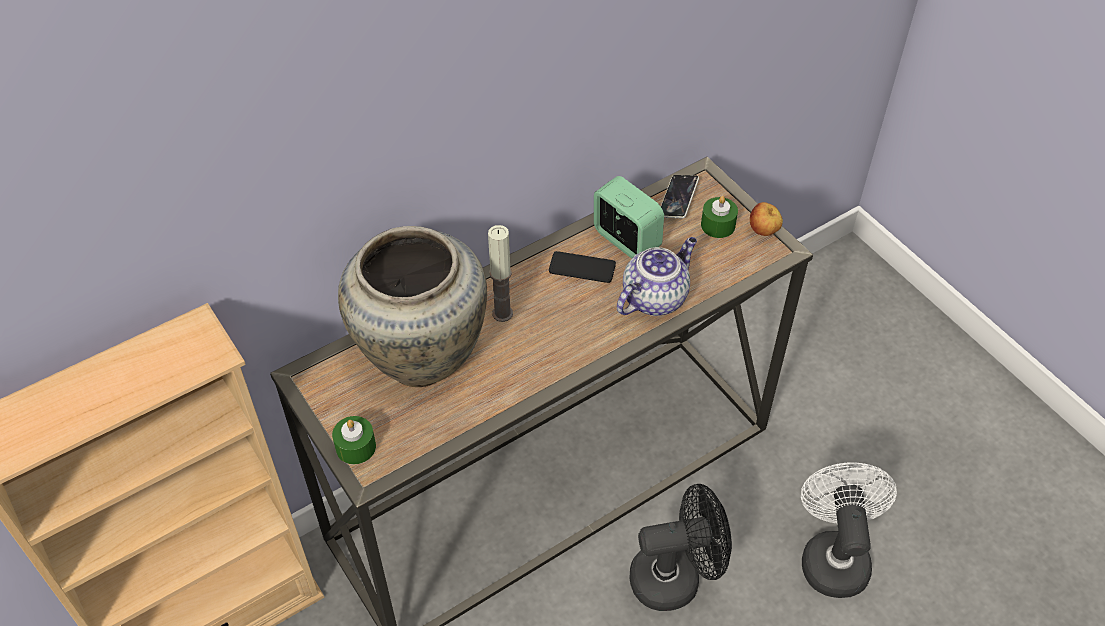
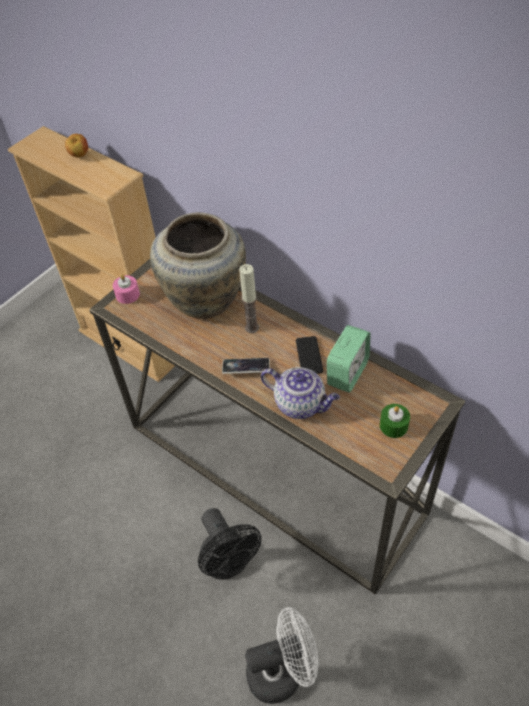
camera: 75 degrees right, 0 degrees up
green candle [332,416,376,464] -> pink candle [113,274,140,304]
phone [661,175,699,219] -> phone moved to [222,358,270,374]
apple [750,202,783,236] -> apple moved to [65,134,88,157]

